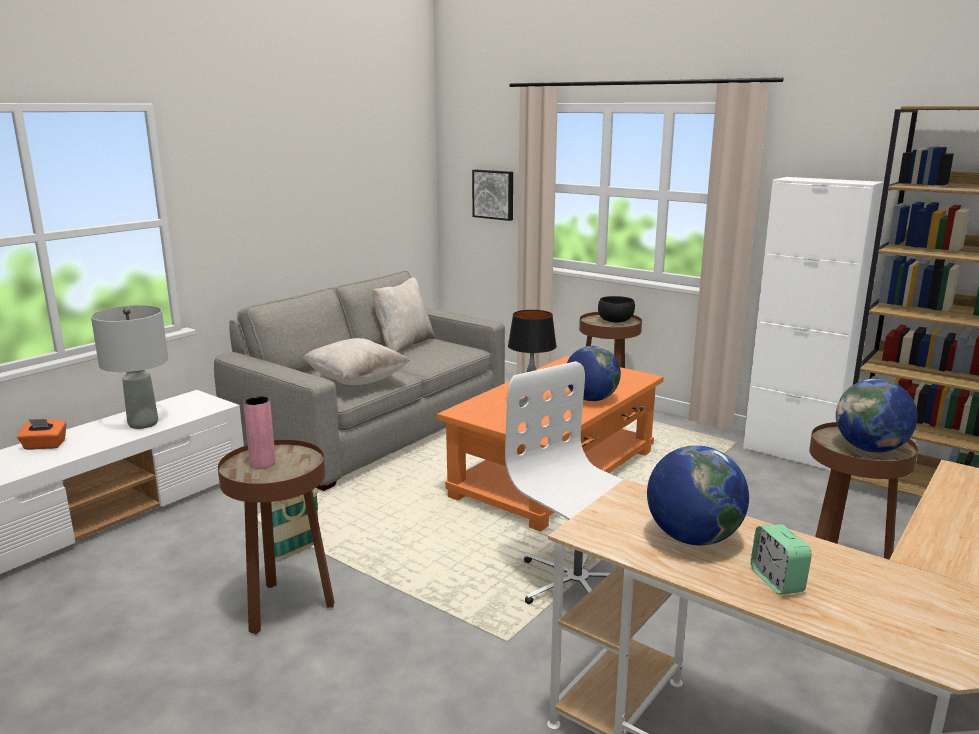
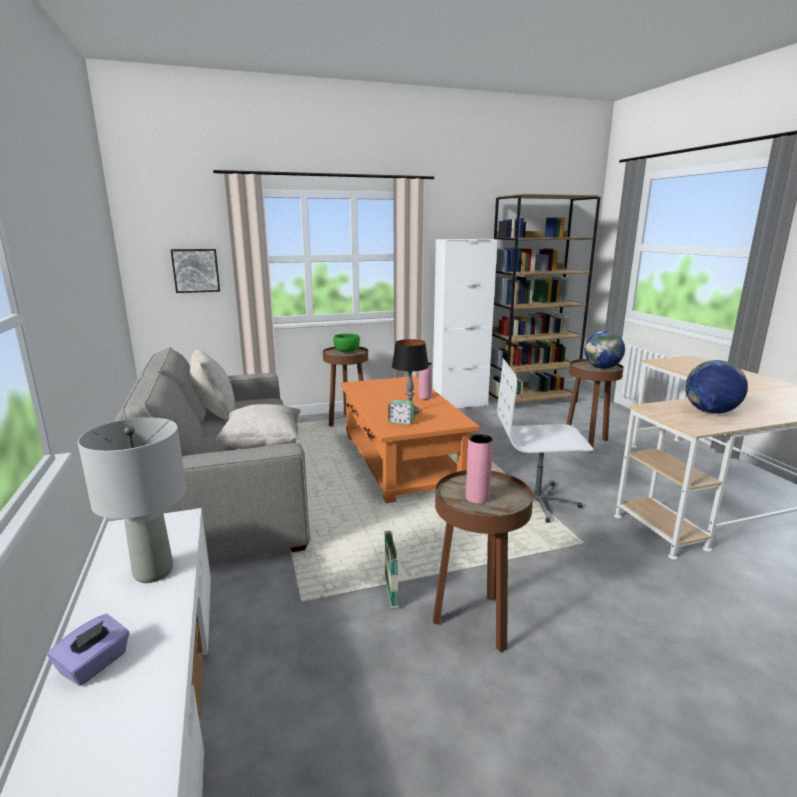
camera: 55 degrees left, 0 degrees up
orange tissue box [17,419,66,450] -> purple tissue box [48,614,130,686]
globe [567,346,621,401] -> pink vase [418,362,432,399]
black bowl [598,296,635,322] -> green bowl [333,334,360,353]
alarm clock [751,524,812,595] -> alarm clock moved to [388,399,414,425]

